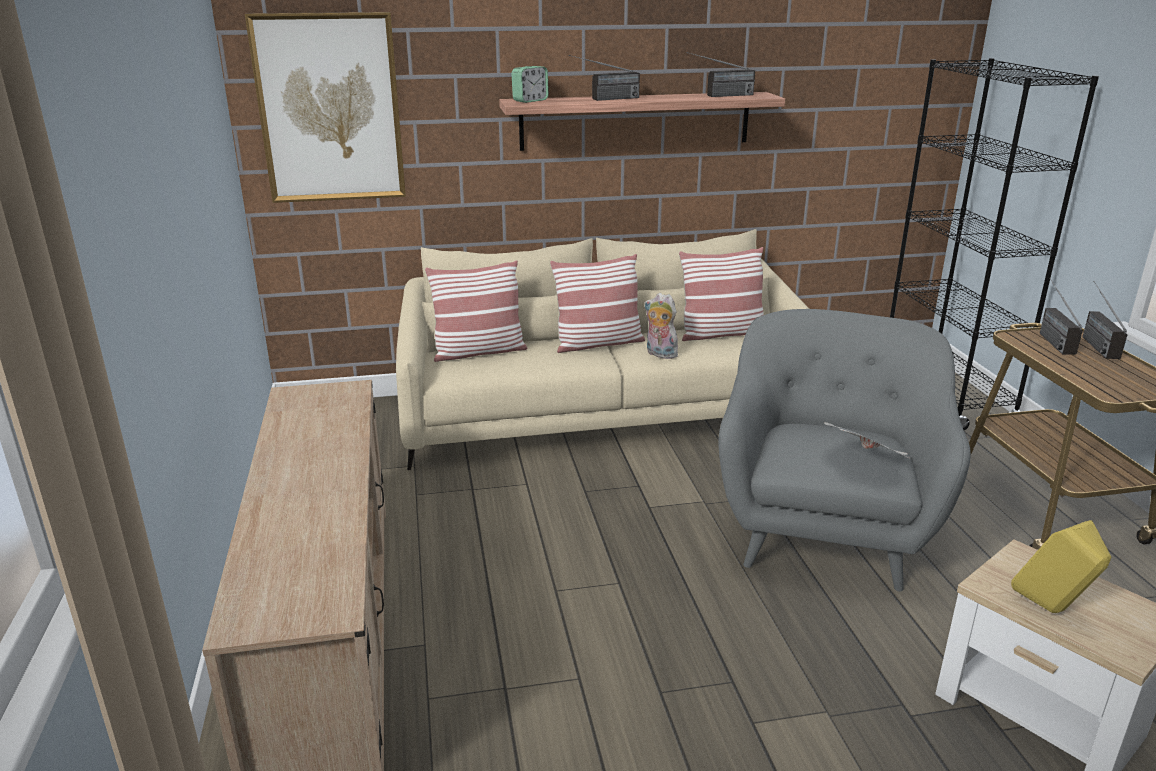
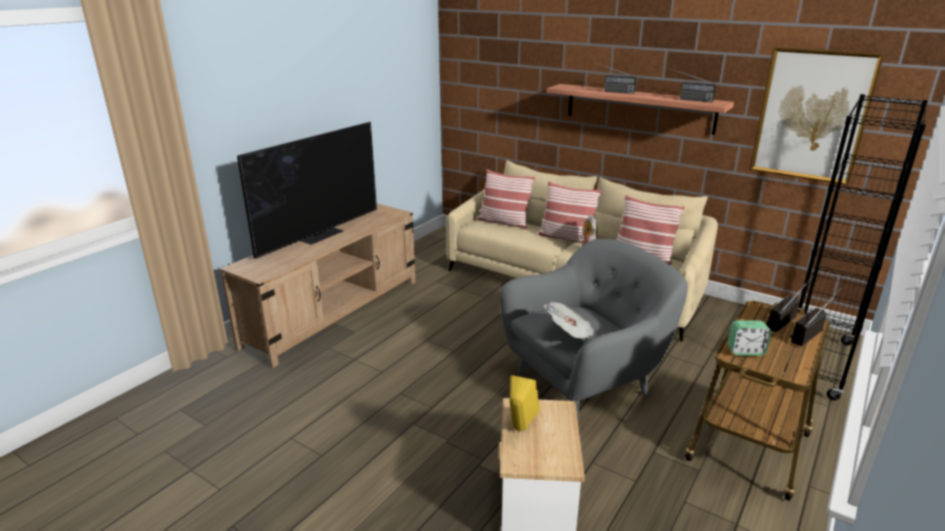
camera: 45 degrees right, 0 degrees up
picture [245,12,406,203] -> picture moved to [749,47,884,185]
alarm clock [511,66,549,103] -> alarm clock moved to [727,320,771,356]
none -> television [237,122,377,259]

